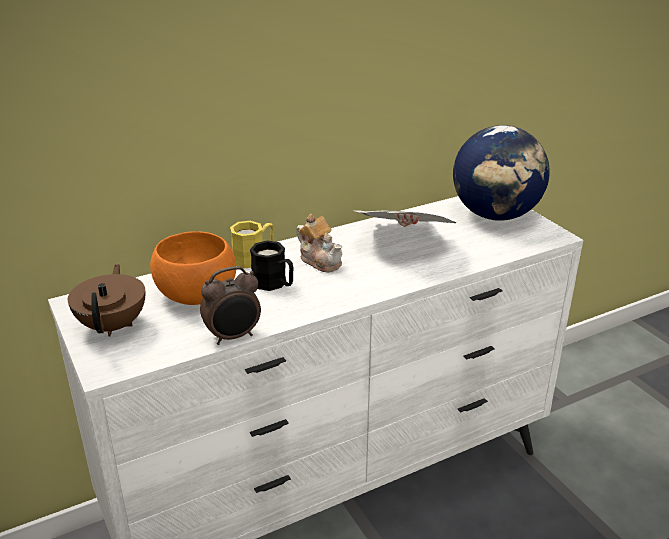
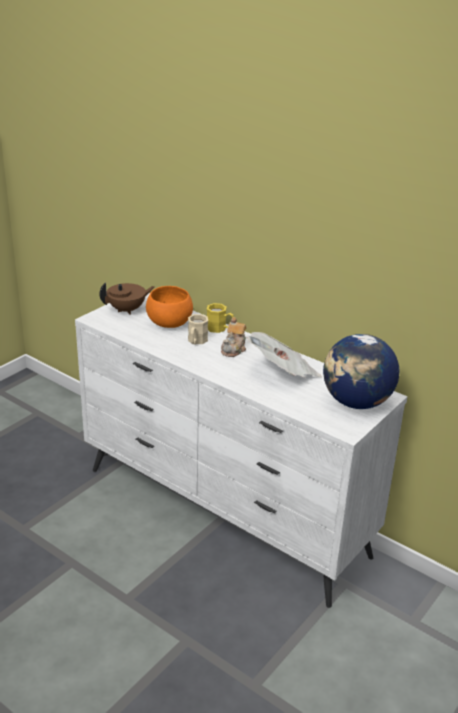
camera: 65 degrees right, 0 degrees up
alarm clock [200,266,261,345] -> none
black mug [250,240,294,291] -> beige mug [188,314,208,344]

